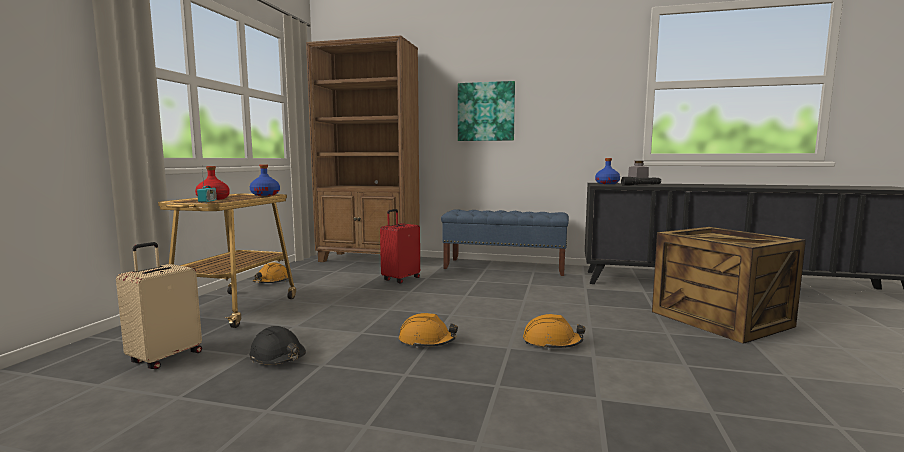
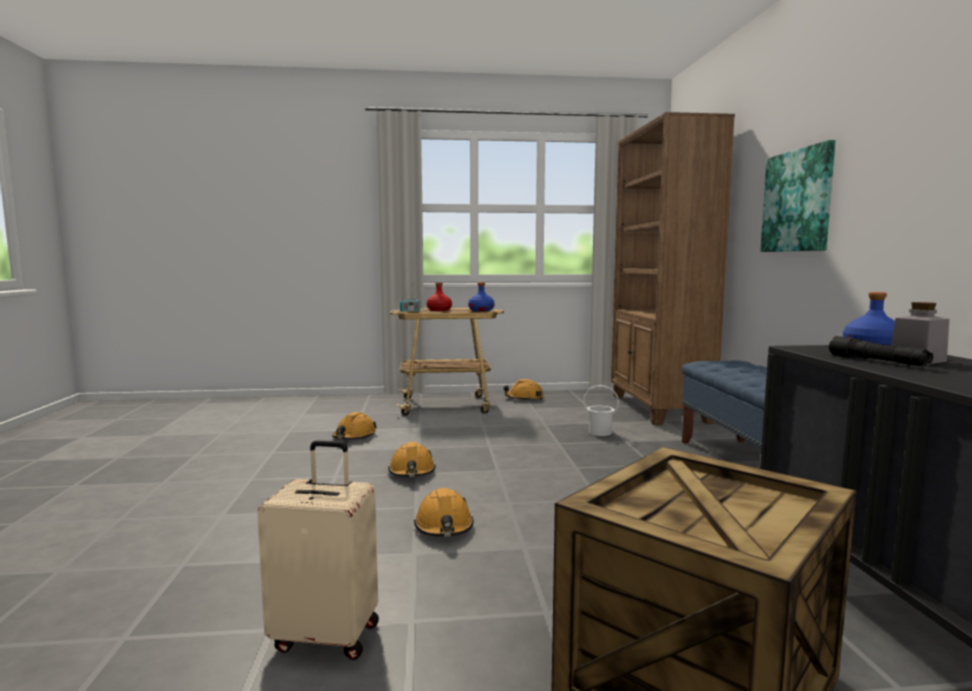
camera: 70 degrees right, 0 degrees up
beige suitcase [116,242,202,369] -> beige suitcase moved to [257,440,379,660]
black hard hat [250,326,306,365] -> orange hard hat [332,412,377,439]
red suitcase [380,209,420,284] -> white bucket [583,385,619,436]

